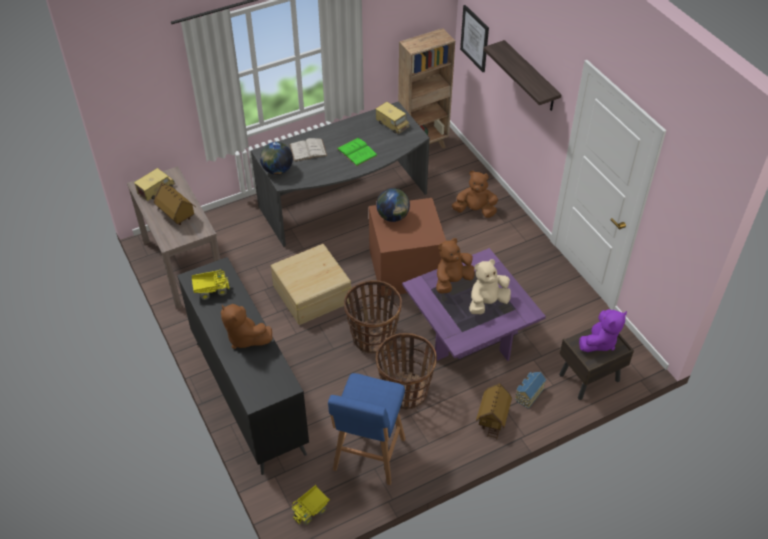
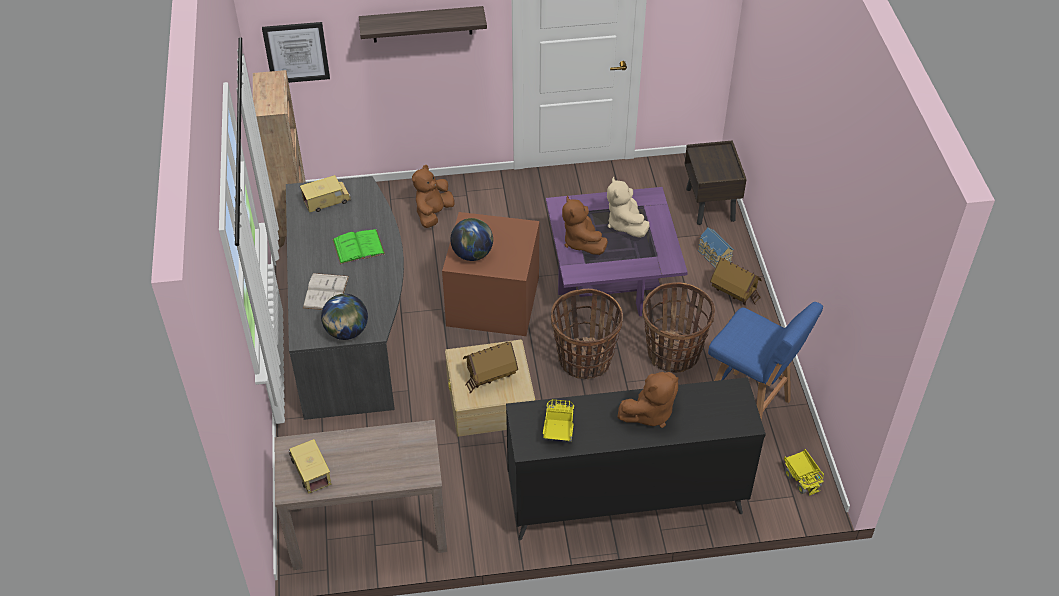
camera: 70 degrees left, 0 degrees up
toy house [154,183,194,225] -> toy house moved to [463,342,518,393]
purple plush toy [579,309,627,352] -> none

